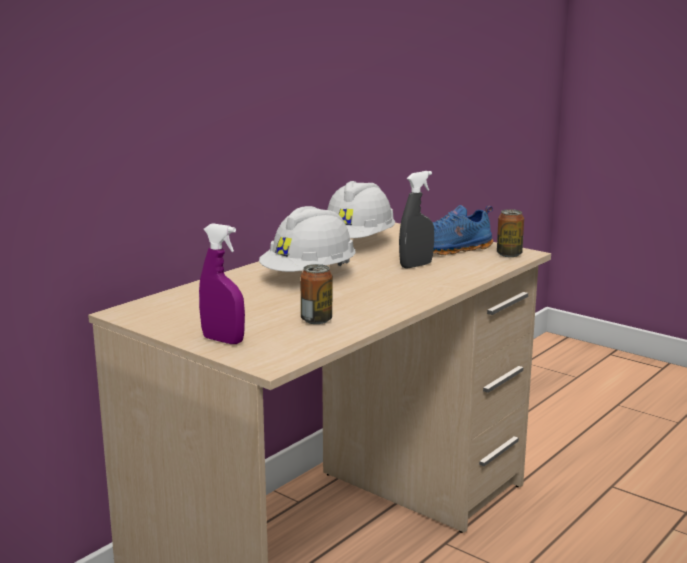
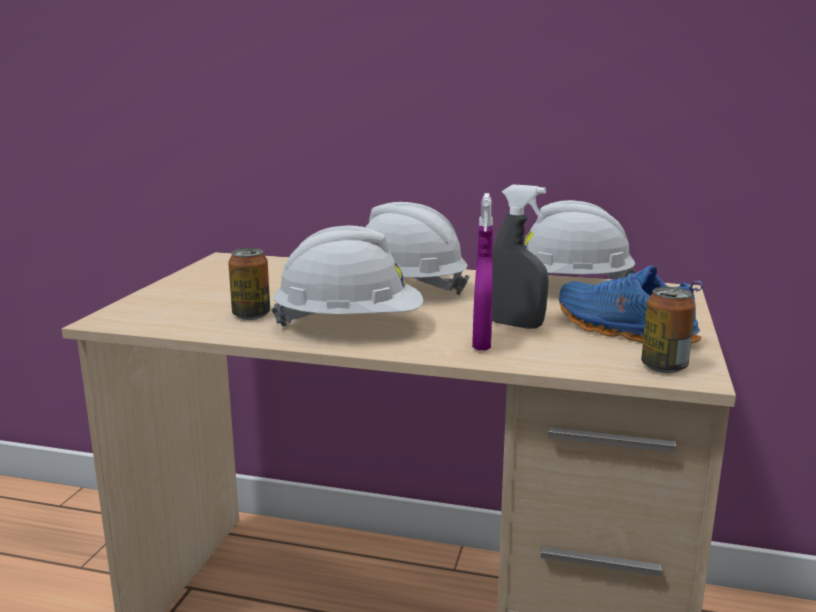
camera: 65 degrees right, 0 degrees up
purple spray bottle [199,223,245,344] -> purple spray bottle moved to [472,193,493,350]
none -> white hard hat [271,225,423,326]

